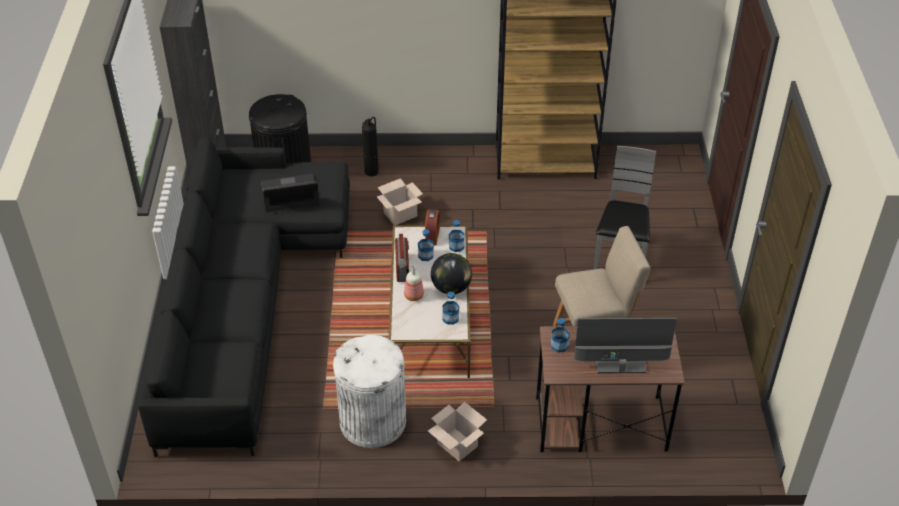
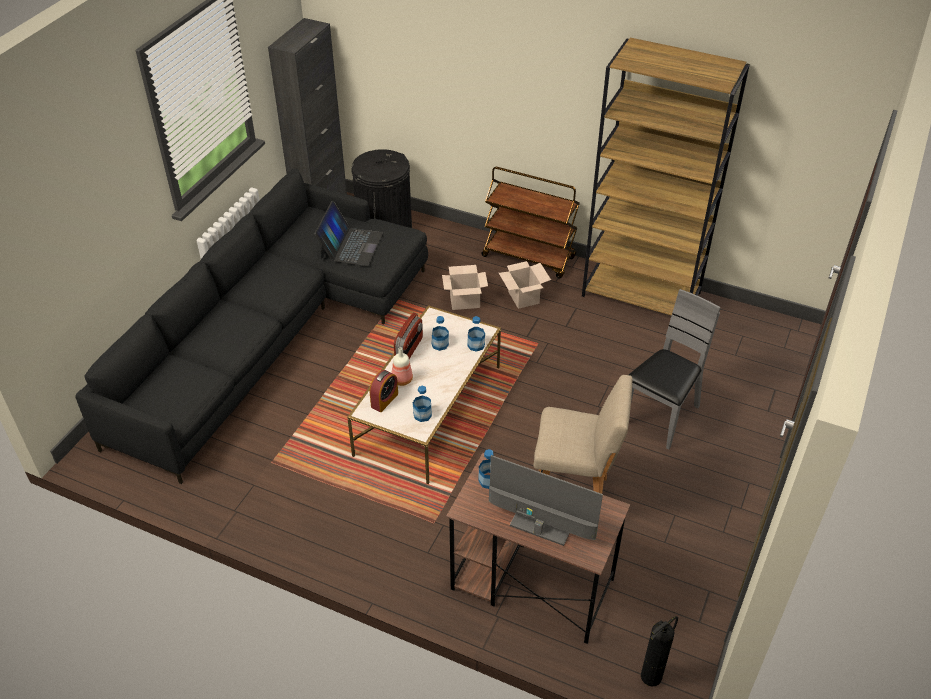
camera: 25 degrees right, 0 degrees up
laptop [261,174,320,212] -> laptop turned 90 degrees clockwise [314,201,383,266]
white trash can [333,335,406,448] -> none
fire extinguisher [362,117,379,177] -> fire extinguisher moved to [641,616,678,687]
alarm clock [425,209,440,245] -> alarm clock moved to [370,370,398,412]
cardboard box [428,402,487,461] -> cardboard box moved to [499,261,551,309]
globe [431,253,472,294] -> none
none -> brown cart [481,167,580,279]

